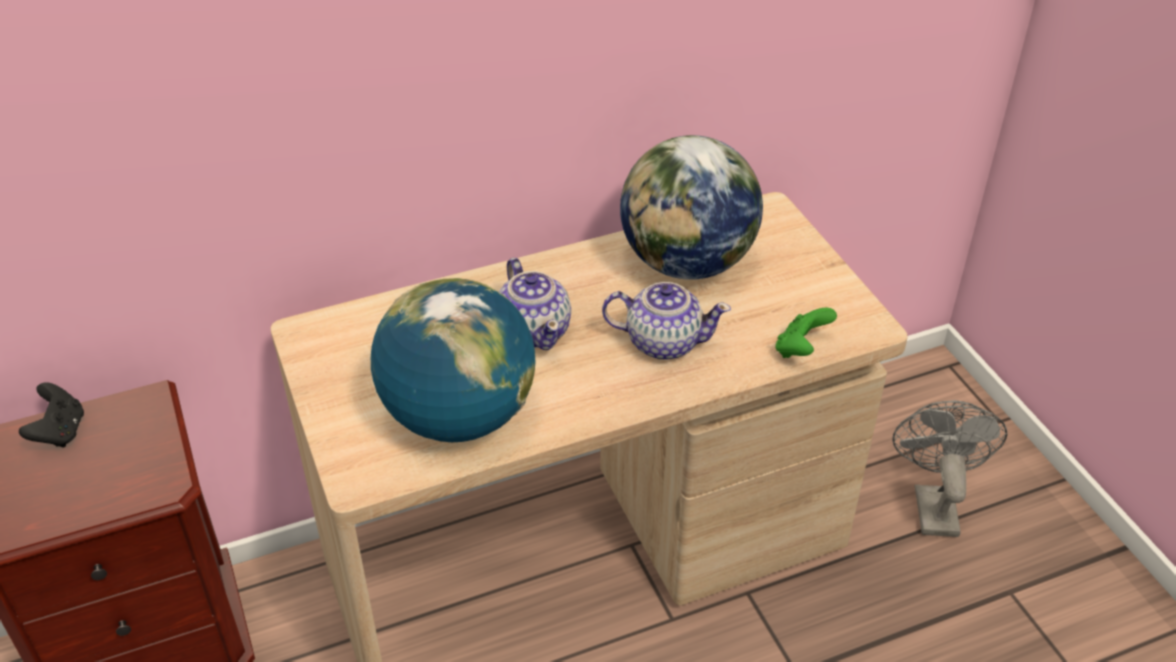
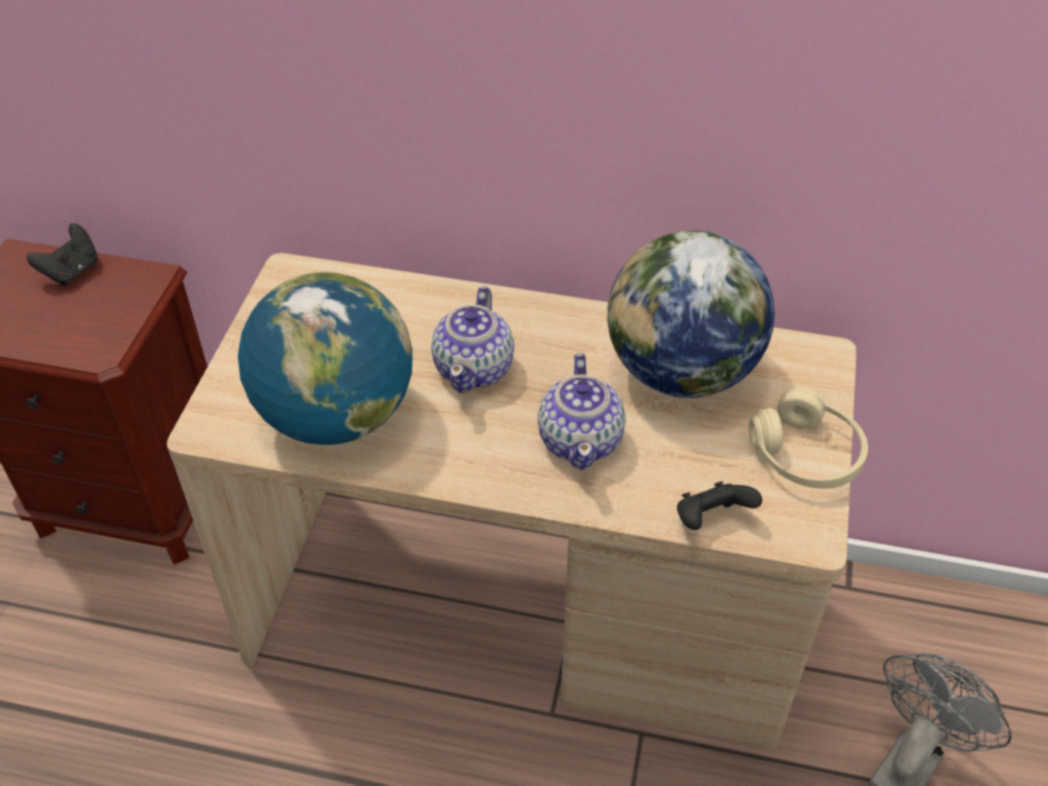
camera: 35 degrees right, 5 degrees up
teapot [602,282,731,360] -> teapot turned 45 degrees clockwise [538,353,626,470]
green game controller [775,308,837,358] -> black game controller [677,481,762,530]
none -> beige headphones [749,388,868,489]

